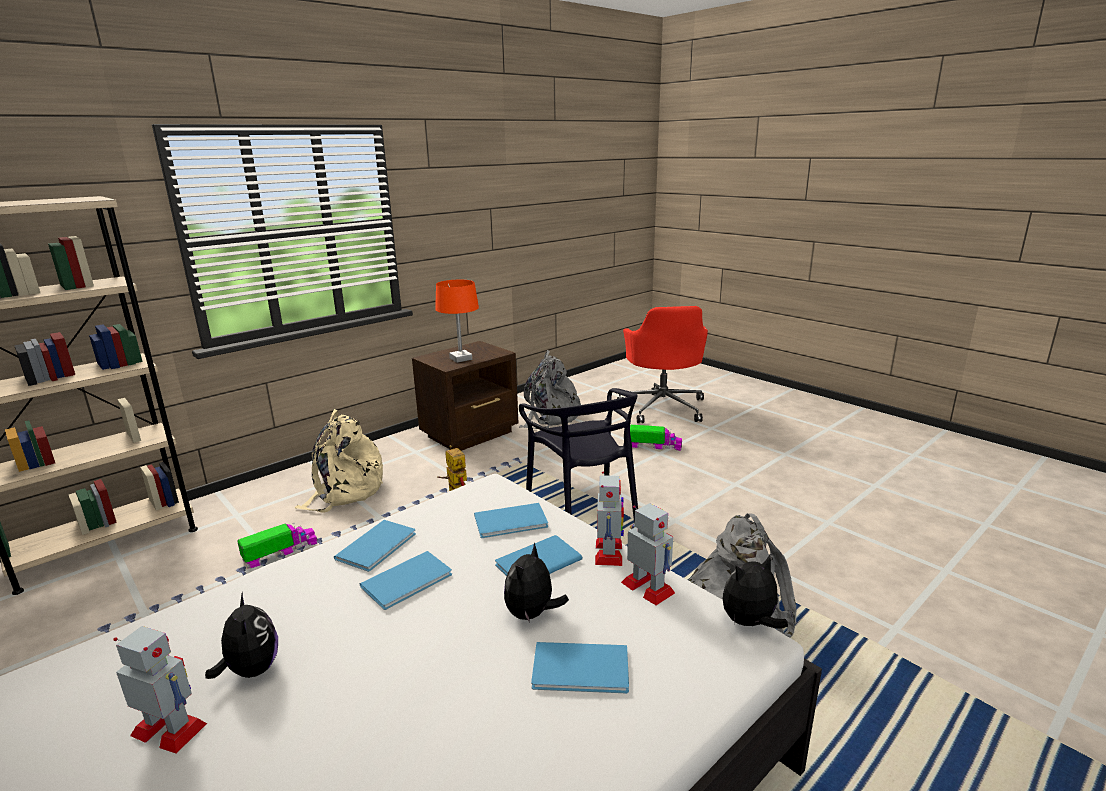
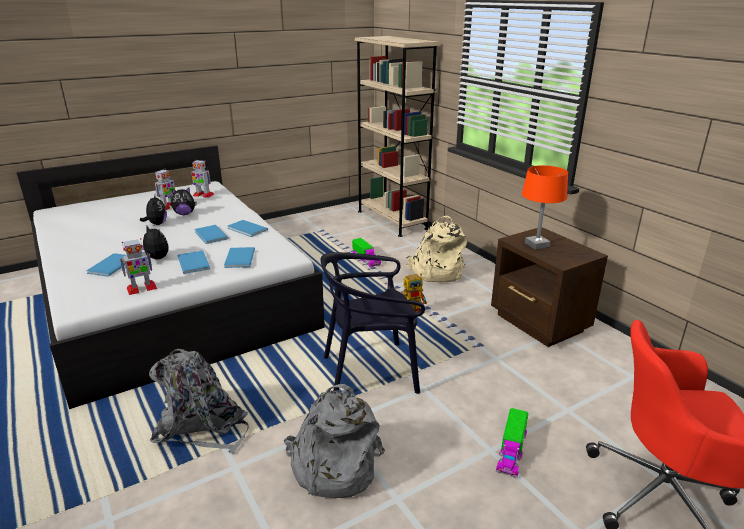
camera: 100 degrees right, 5 degrees up
grey backpack [519,350,581,429] -> grey backpack moved to [284,384,385,498]
toy robot [595,472,624,566] -> toy robot moved to [191,160,214,198]
plush toy [723,555,788,629] -> plush toy moved to [140,195,167,225]

